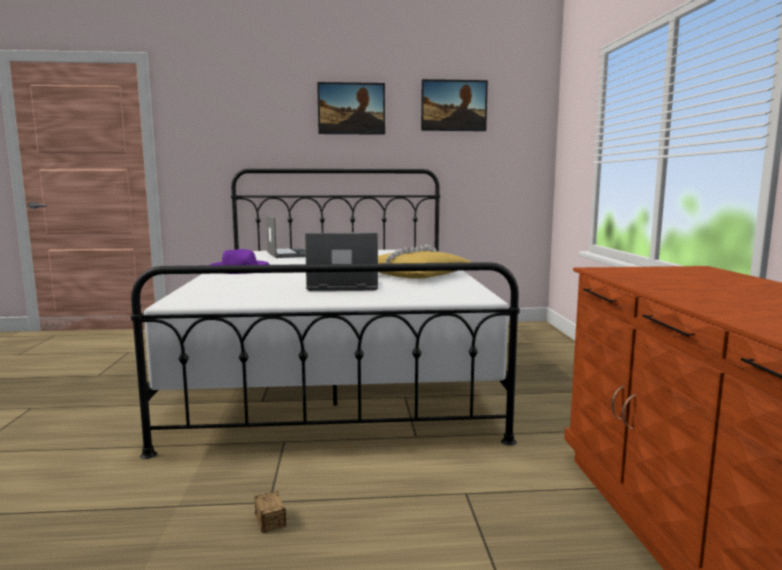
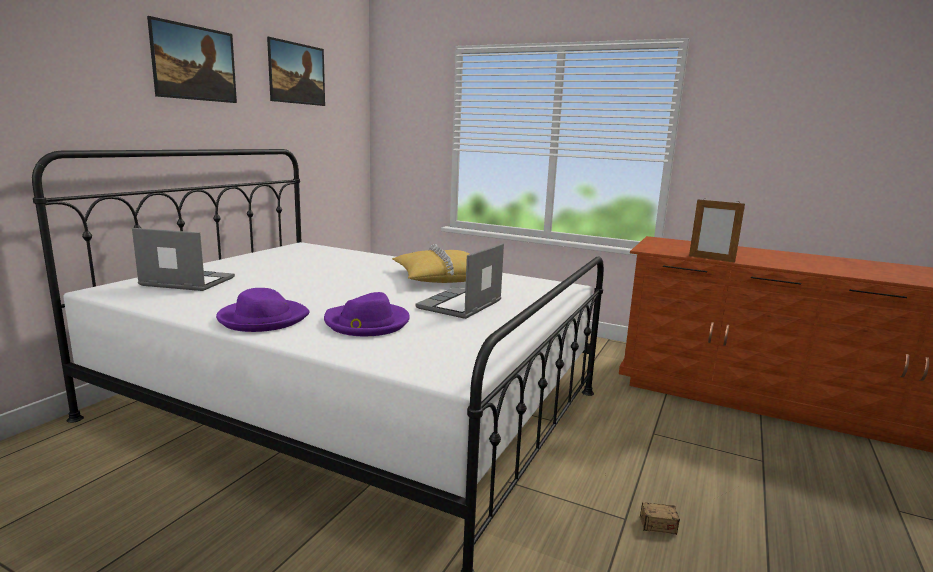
camera: 60 degrees left, 5 degrees up
none -> purple hat [324,292,410,336]
none -> picture frame [689,198,745,263]

